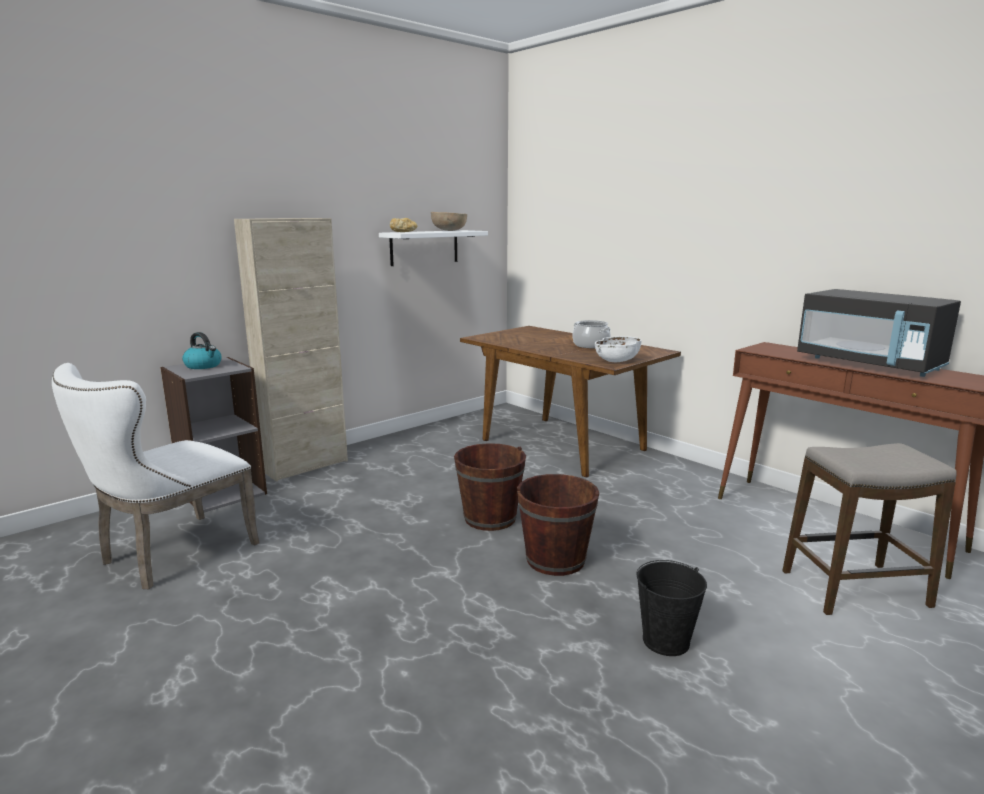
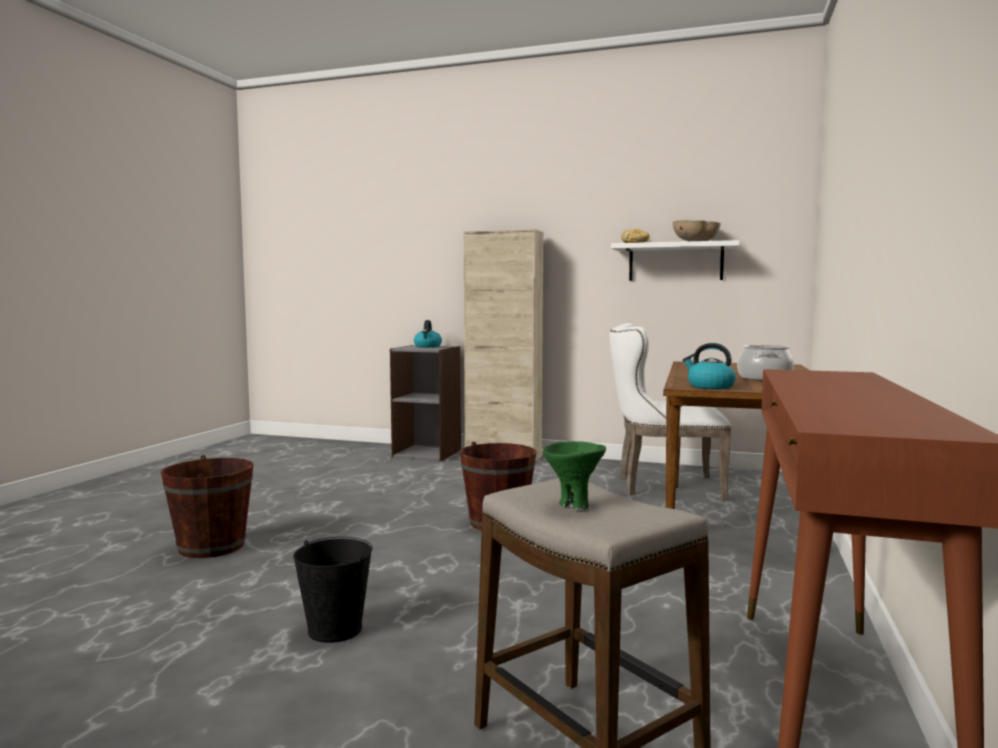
camera: 60 degrees right, 10 degrees down
white chair [52,363,260,589] -> white chair moved to [610,323,732,501]
brown bucket [517,474,599,576] -> brown bucket moved to [161,455,253,558]
white bowl [595,336,642,362] -> kettle [683,343,736,389]
black microwave [797,289,961,377] -> none
none -> green bowl [543,441,606,509]

